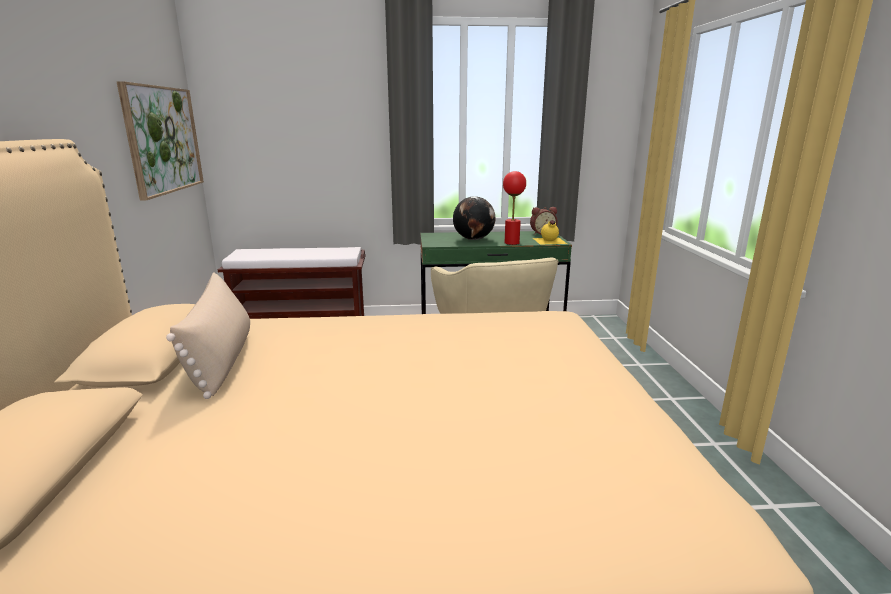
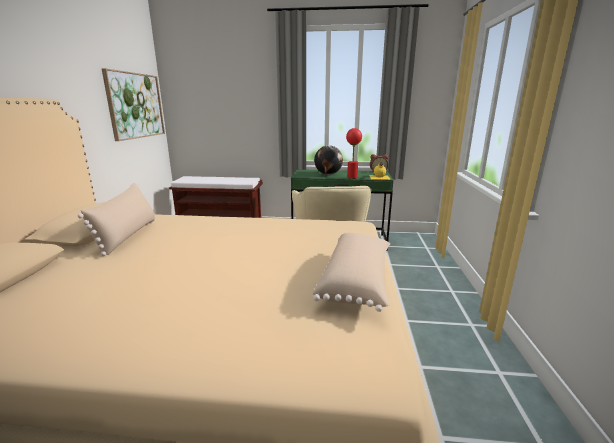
camera: 10 degrees right, 0 degrees up
none -> beige pillow [313,233,390,312]

